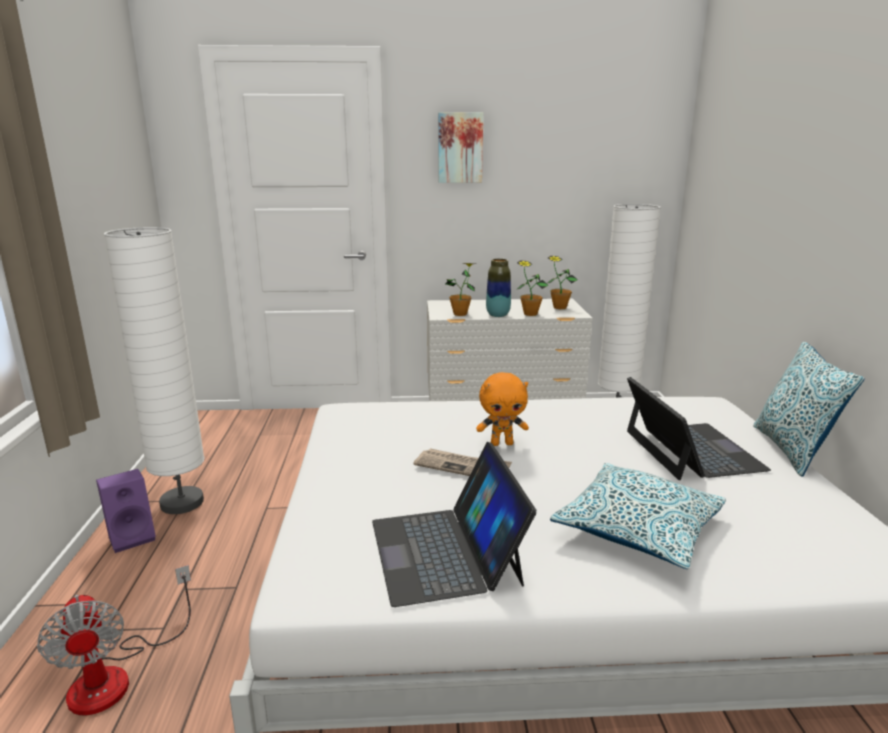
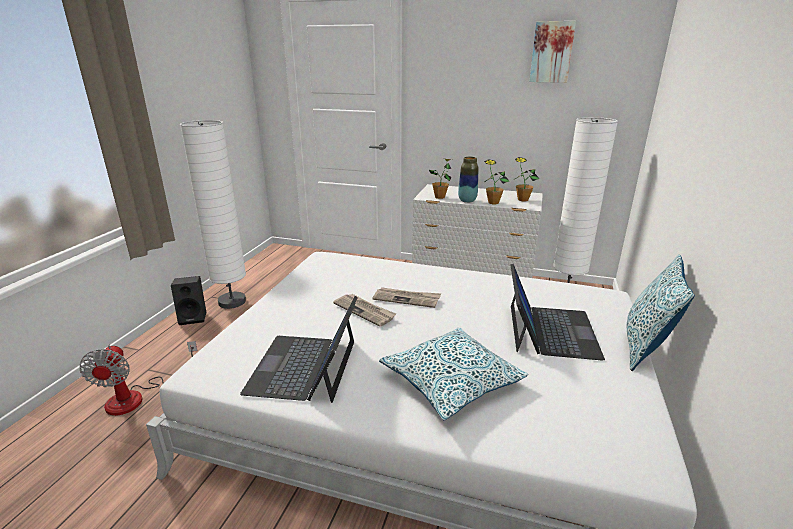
camera: 20 degrees right, 5 degrees up
purple speaker [96,469,156,553] -> black speaker [171,276,207,325]
picture [438,112,483,183] -> picture moved to [530,21,576,83]
orange plush toy [476,372,529,446] -> newspaper [372,287,441,308]

